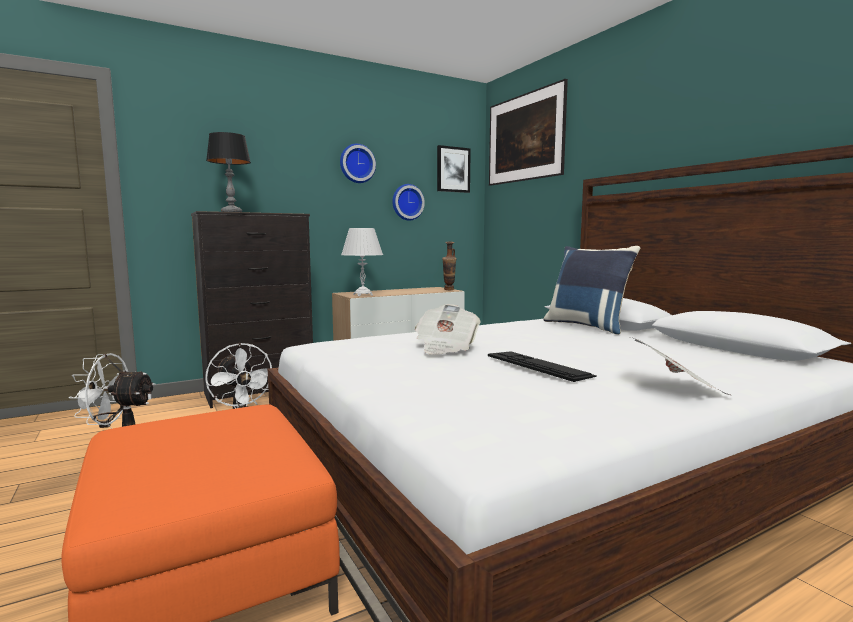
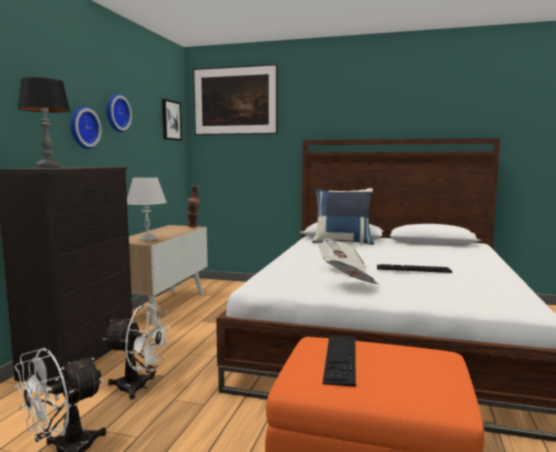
camera: 45 degrees left, 0 degrees up
wall clock [392,184,425,221] -> wall clock moved to [70,106,101,149]
newspaper [631,337,730,395] -> newspaper moved to [326,260,378,284]
none -> keyboard [322,336,356,387]

